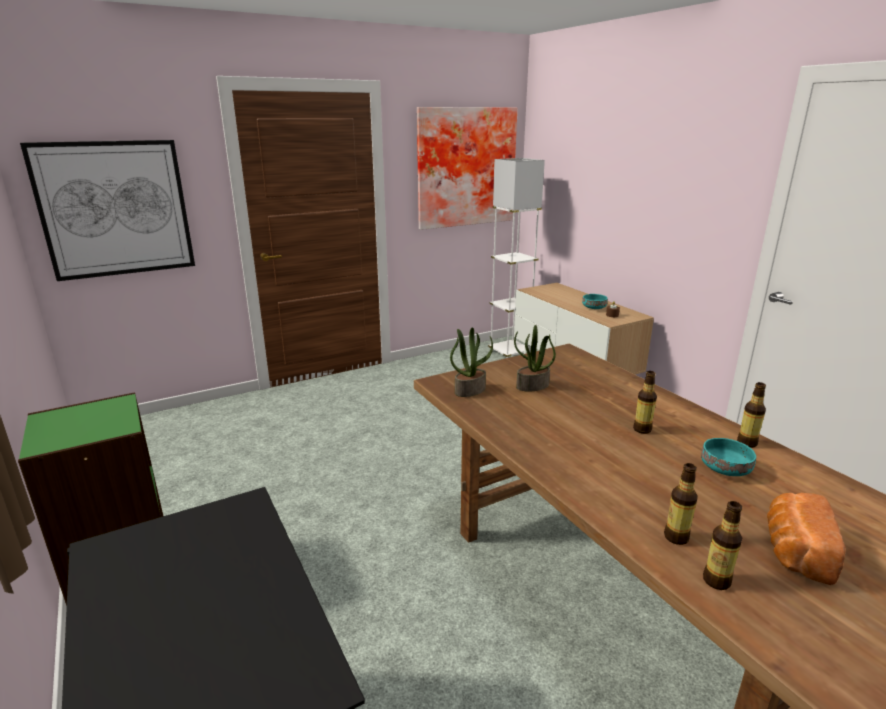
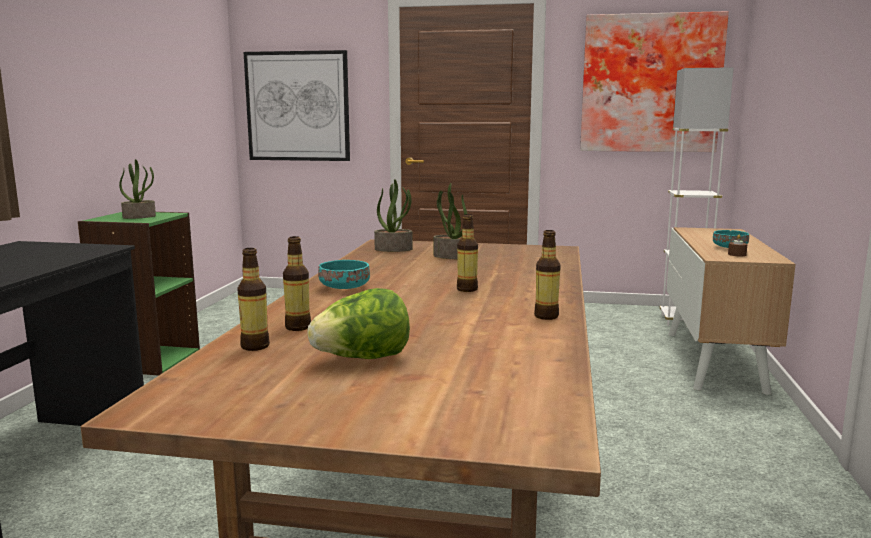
camera: 40 degrees right, 10 degrees down
turquoise bowl [701,438,756,476] -> turquoise bowl moved to [318,260,370,289]
bread [767,493,845,585] -> lettuce [308,288,410,359]
none -> potted plant [119,159,156,219]

